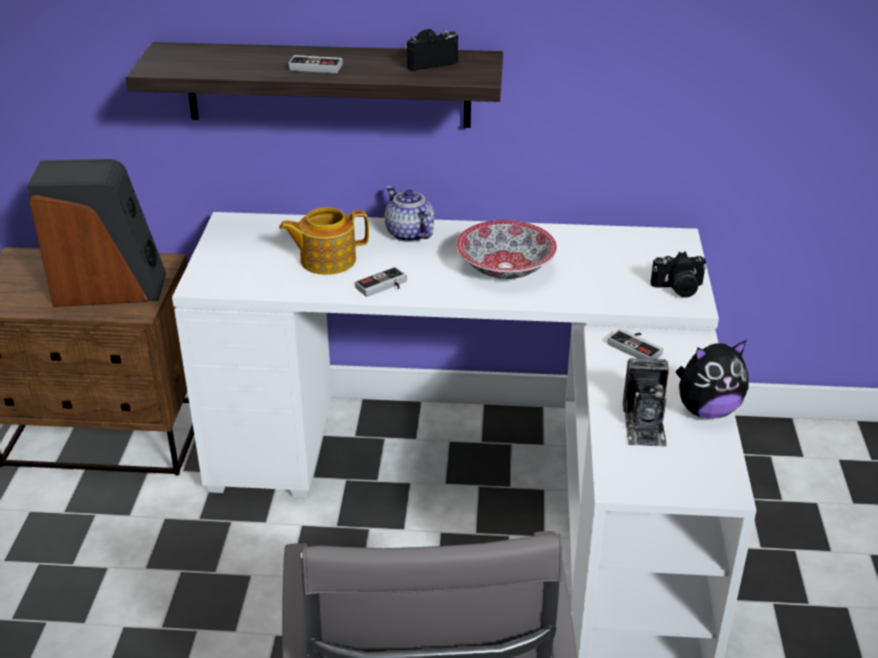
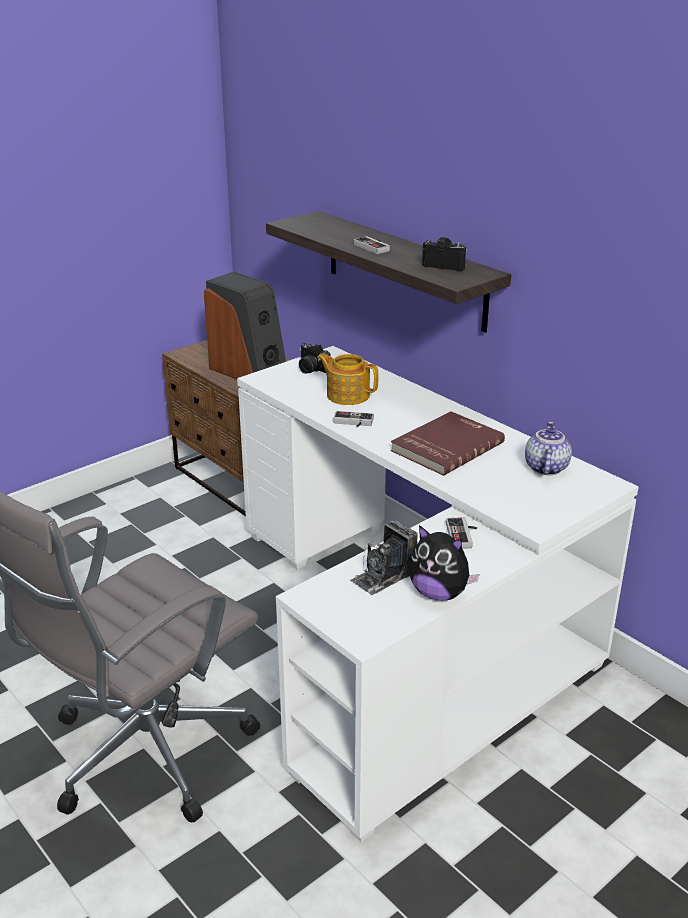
camera: 45 degrees right, 5 degrees down
teapot [385,186,434,242] -> teapot moved to [525,422,572,475]
bowl [456,220,557,279] -> red book [391,411,505,476]
camera [650,252,707,298] -> camera moved to [299,343,331,374]

